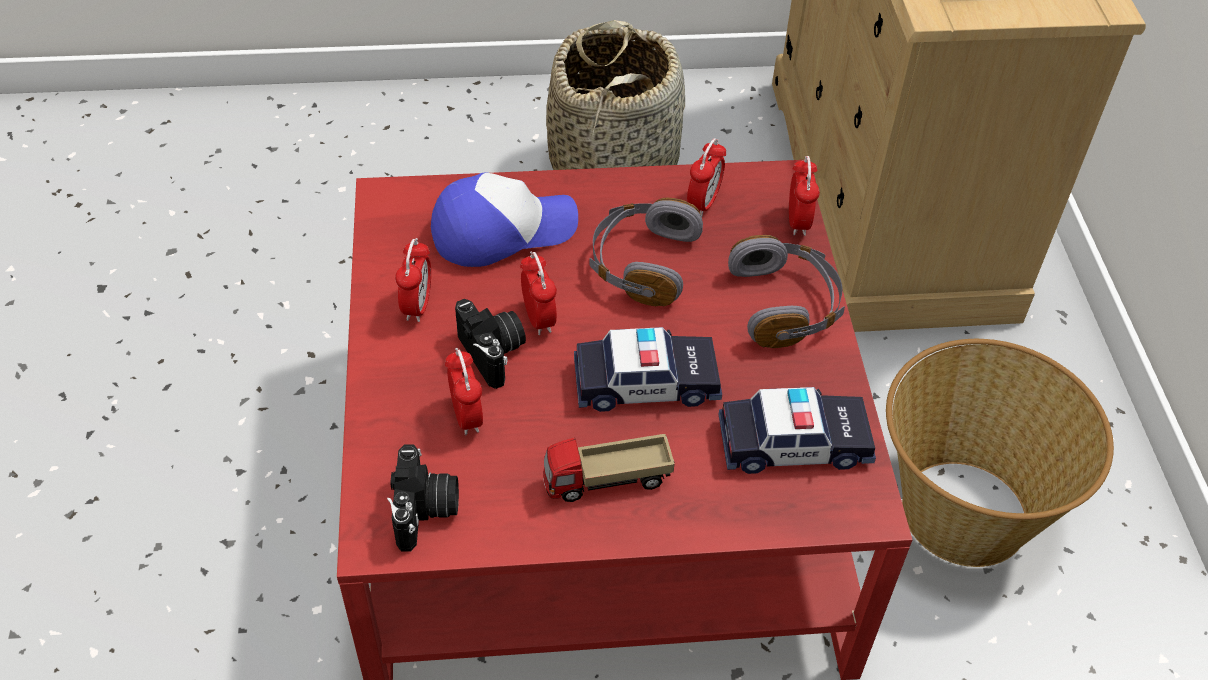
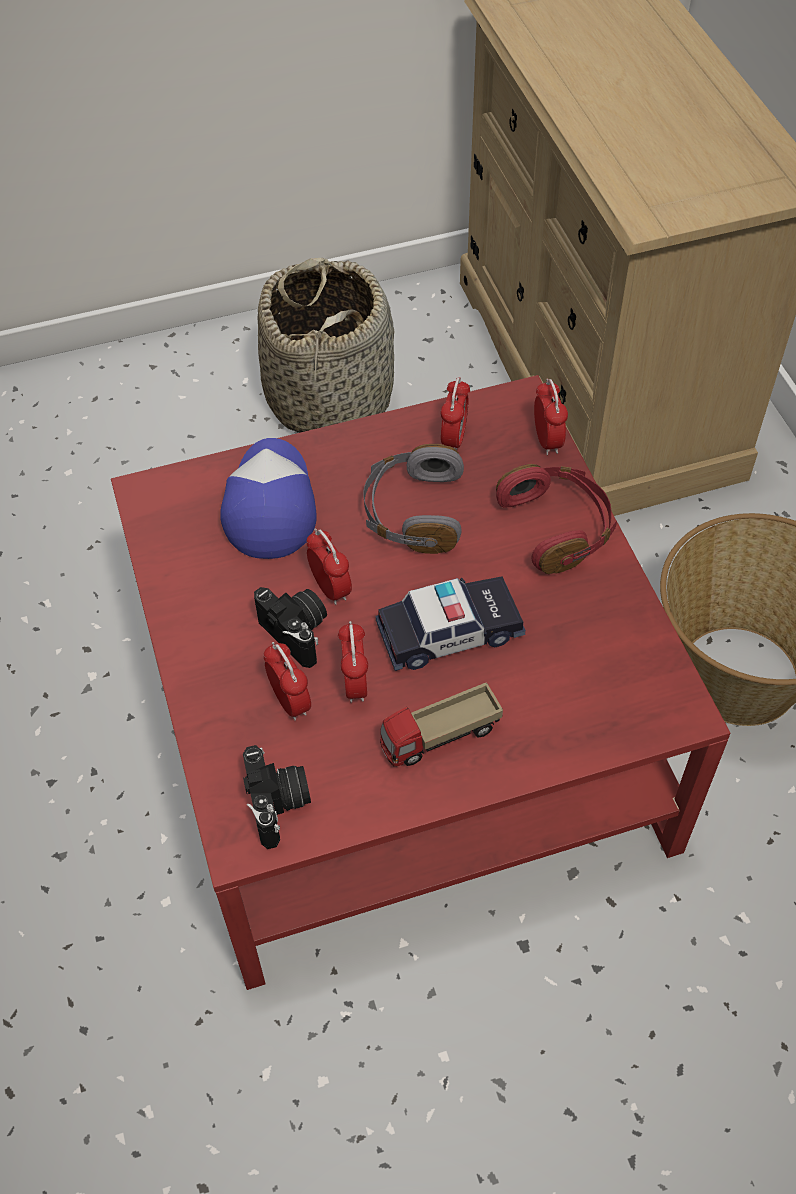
camera: 10 degrees left, 5 degrees up
alarm clock [395,238,431,322] -> alarm clock moved to [338,621,368,703]
cap [431,172,578,267] -> cap turned 60 degrees counterclockwise [220,438,317,559]
toy car [719,387,876,474] -> none
grey headphones [728,235,845,348] -> red headphones [496,464,617,574]

